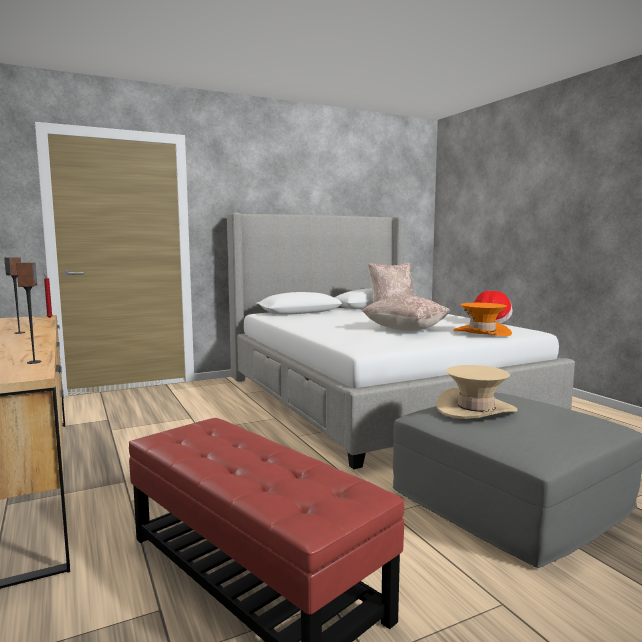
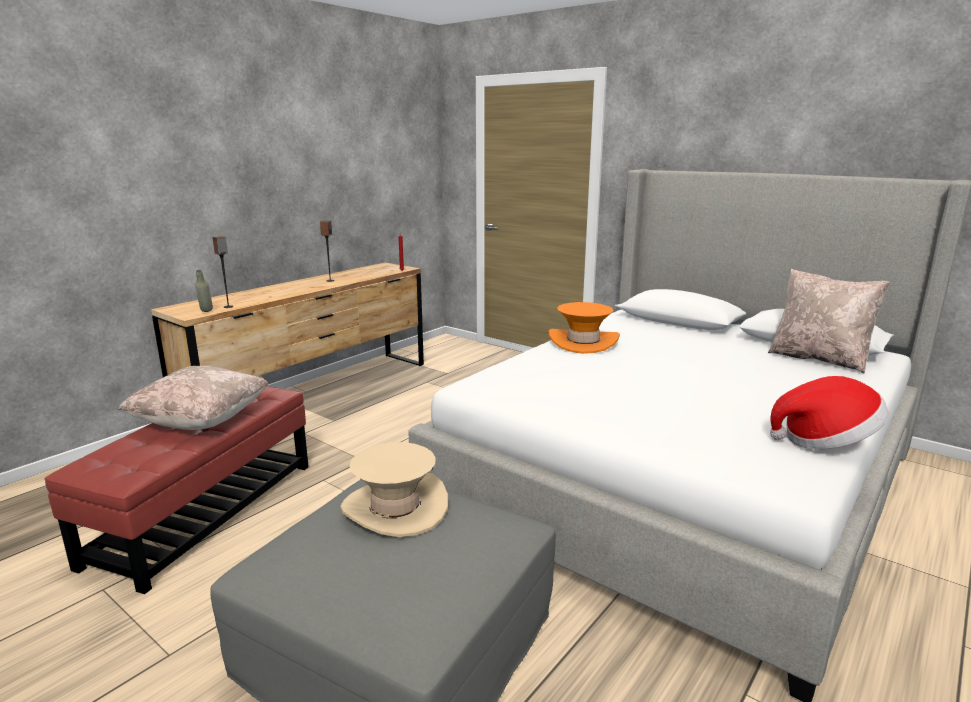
camera: 65 degrees right, 10 degrees up
beige pillow [362,295,451,331] -> beige pillow moved to [118,366,269,430]
orange hat [453,303,512,336] -> orange hat moved to [549,302,620,354]
none -> grey bottle [195,270,213,312]

